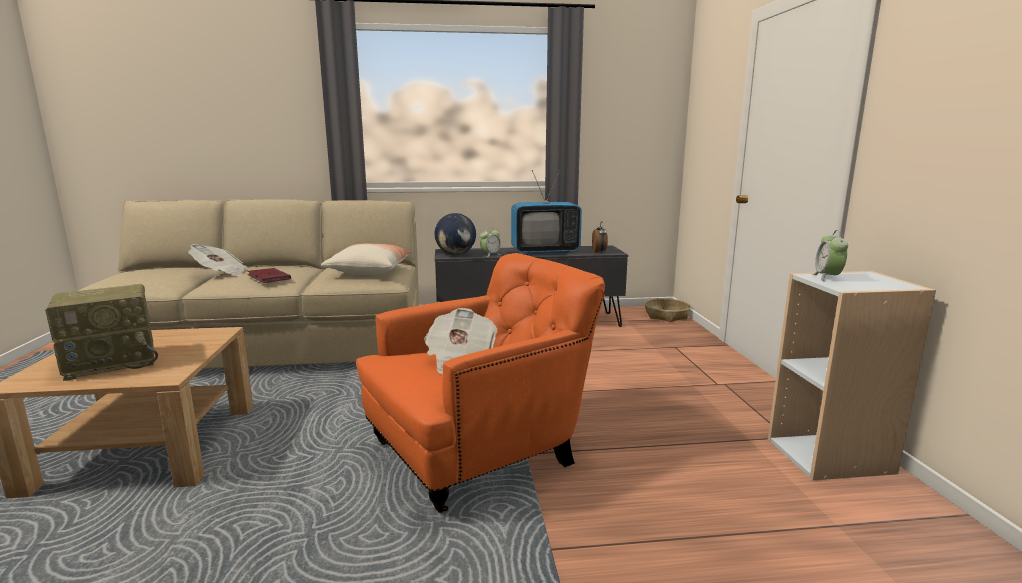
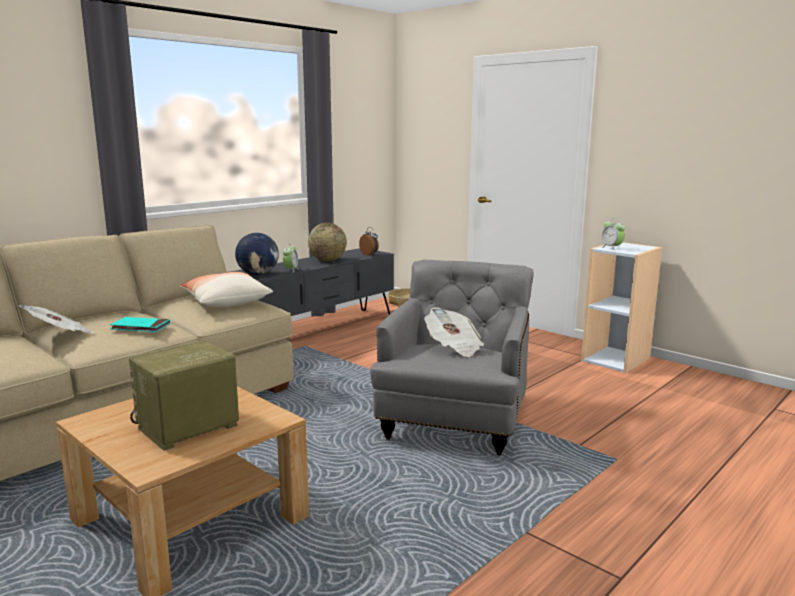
camera: 40 degrees left, 0 degrees up
radio [45,284,158,381] -> radio turned 150 degrees counterclockwise [129,340,239,451]
red book [247,268,291,283] -> turquoise book [110,317,170,332]
orange armchair [356,253,605,513] -> grey armchair [370,259,534,456]
television [511,170,582,255] -> globe [308,223,347,262]

